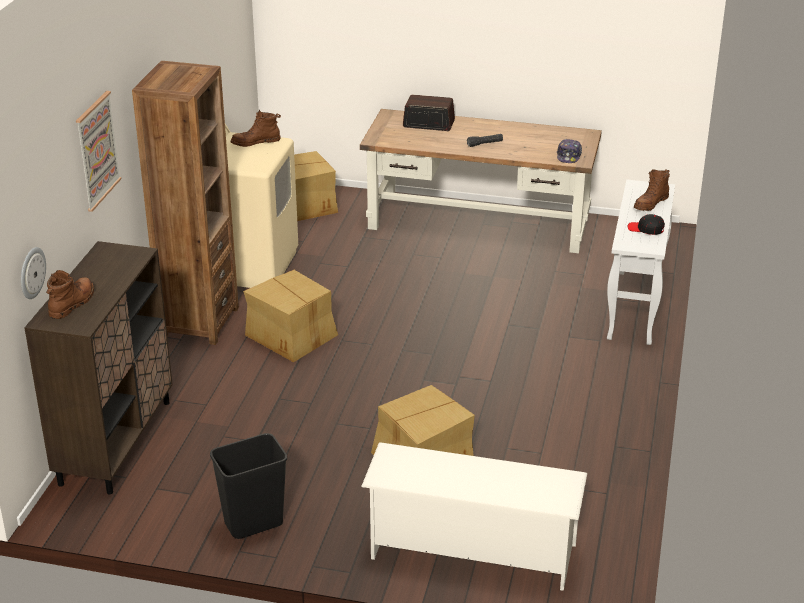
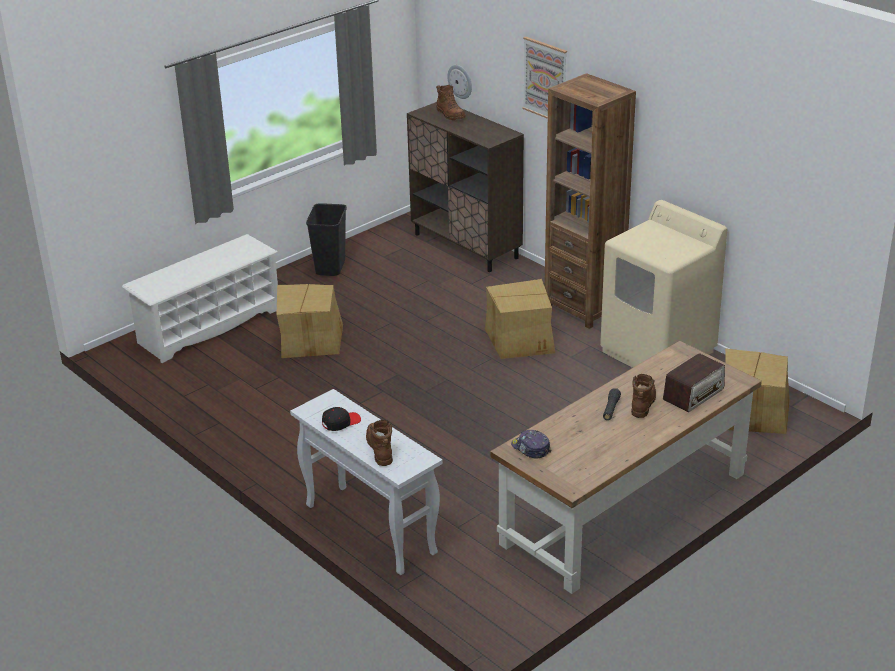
camera: 125 degrees right, 0 degrees up
brown boot [231,110,281,147] -> brown boot moved to [631,374,656,418]

